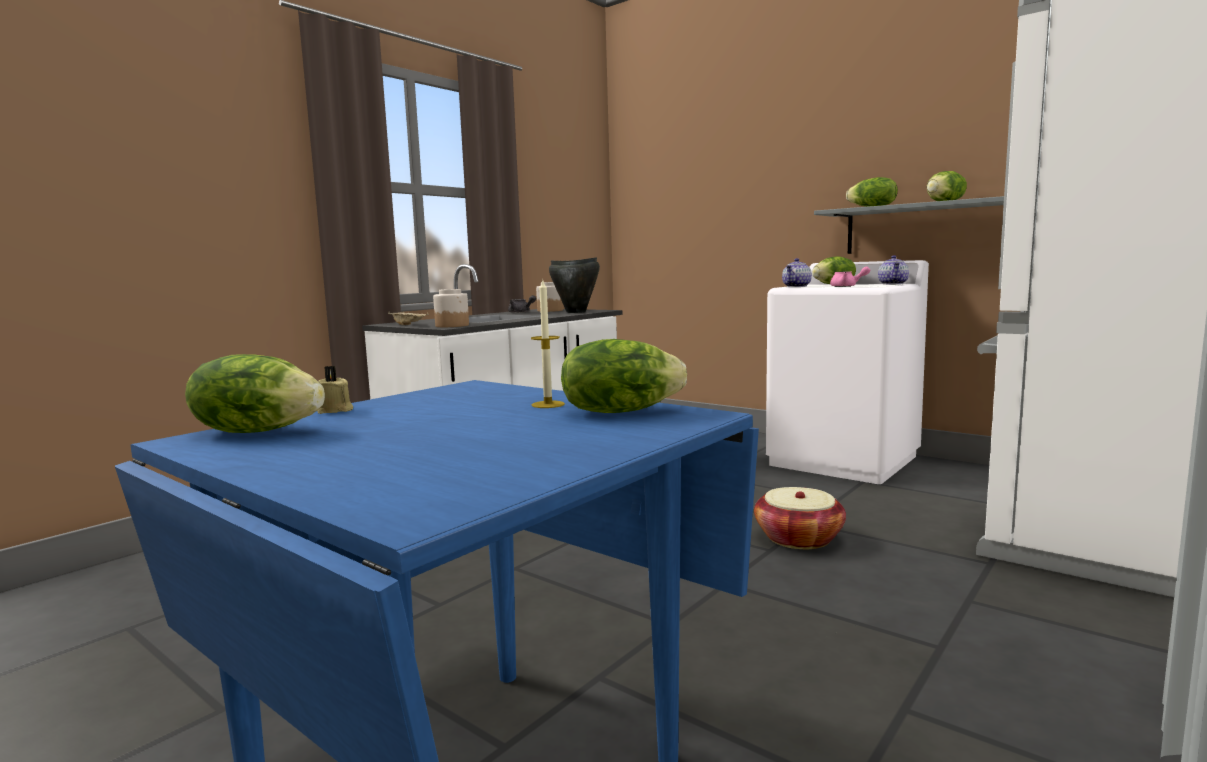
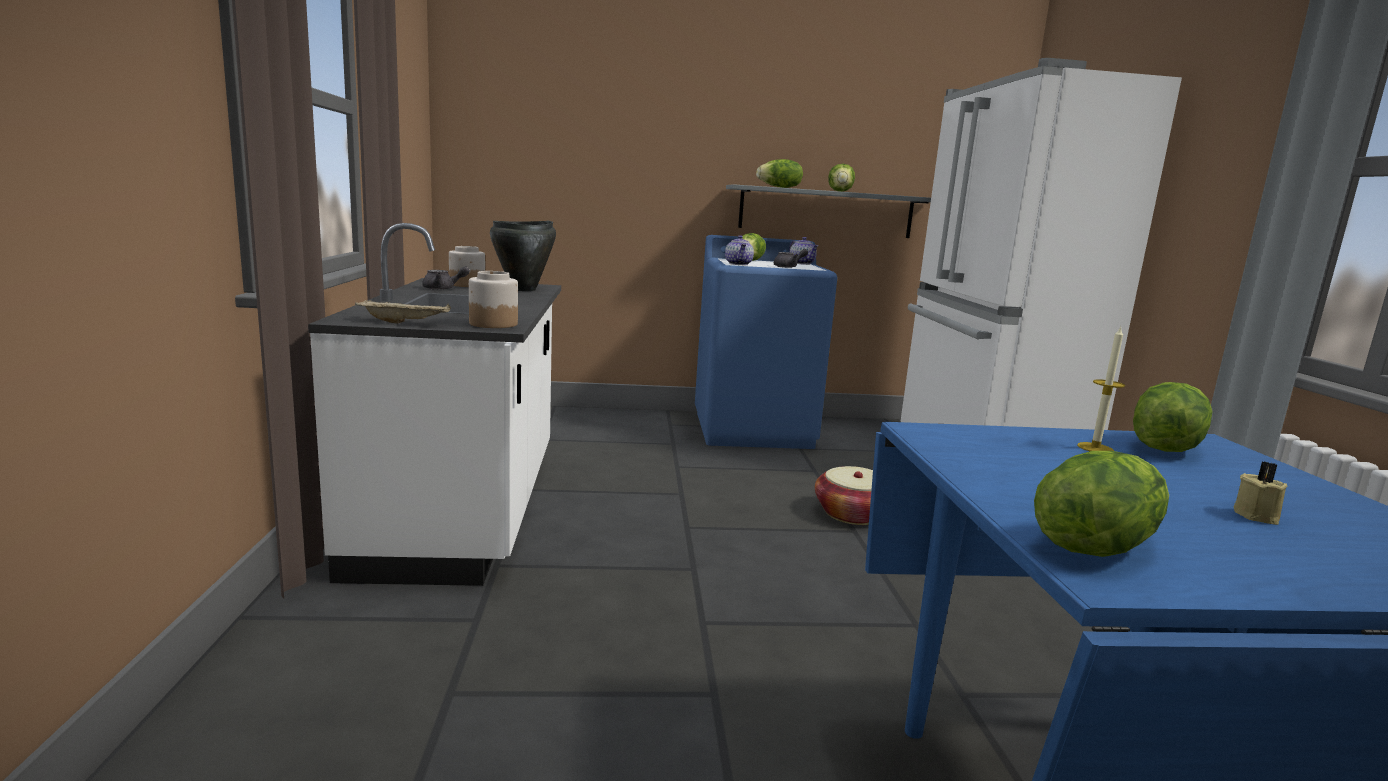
camera: 45 degrees left, 5 degrees up
beige candle [317,366,353,414] -> beige candle moved to [1233,461,1287,525]
white washing machine [766,260,929,484] -> blue washing machine [695,235,837,449]
pink teapot [830,266,870,287] -> grey teapot [774,249,808,268]

